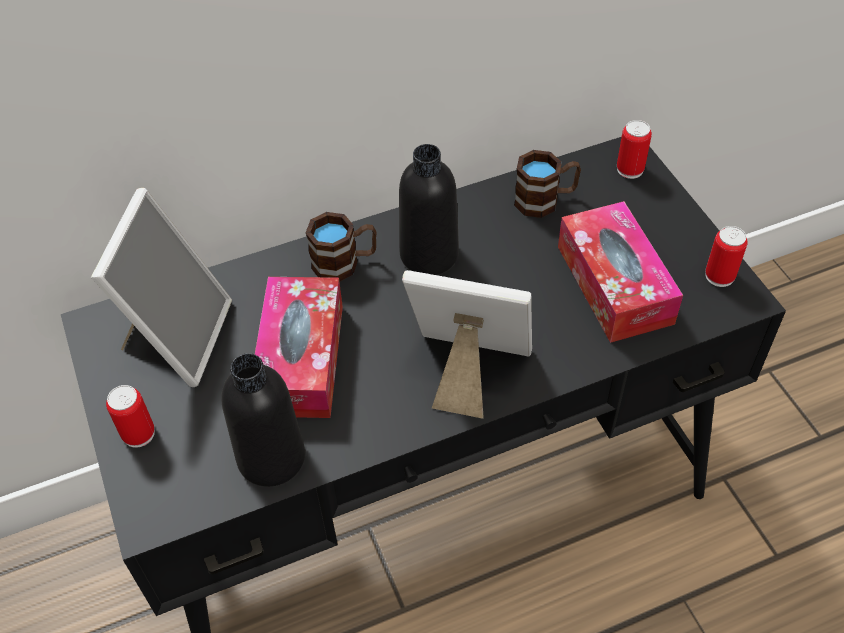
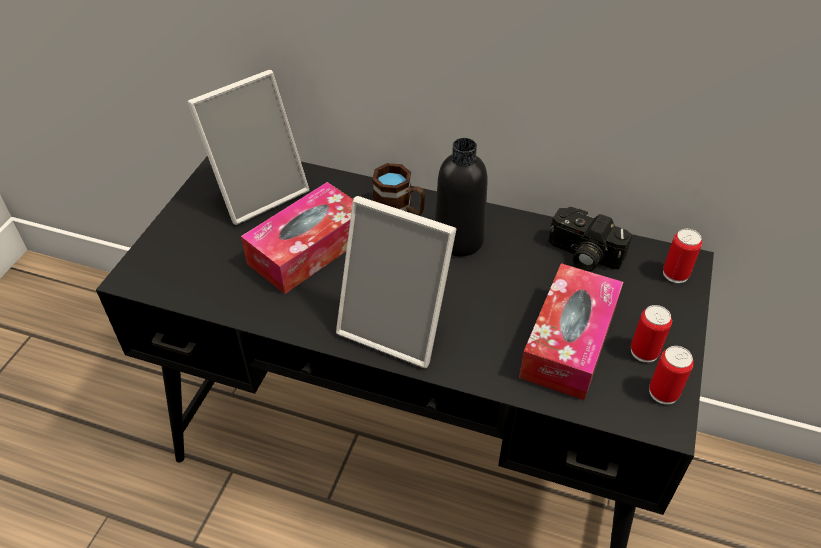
camera: 40 degrees right, 5 degrees down
can [106,385,155,448] -> can moved to [631,305,672,363]
black bottle [221,353,305,487] -> none
picture frame [402,270,532,419] -> picture frame turned 150 degrees clockwise [336,196,456,368]
brown mug [514,150,581,218] -> camera [548,207,632,271]

